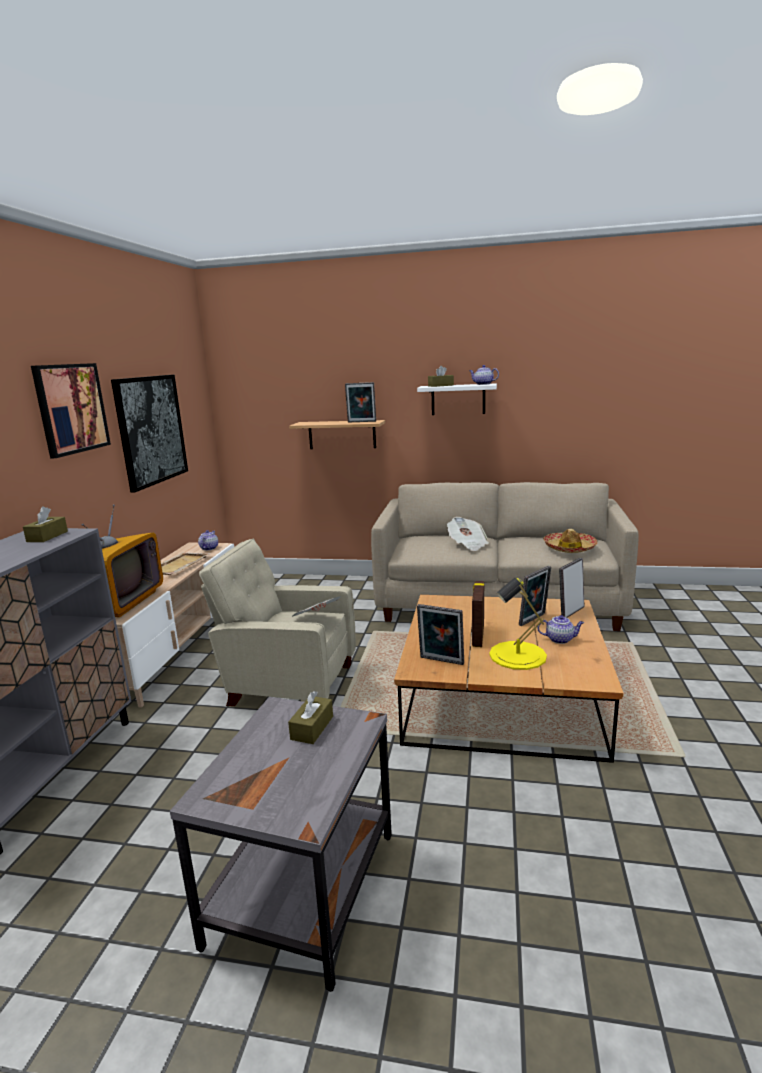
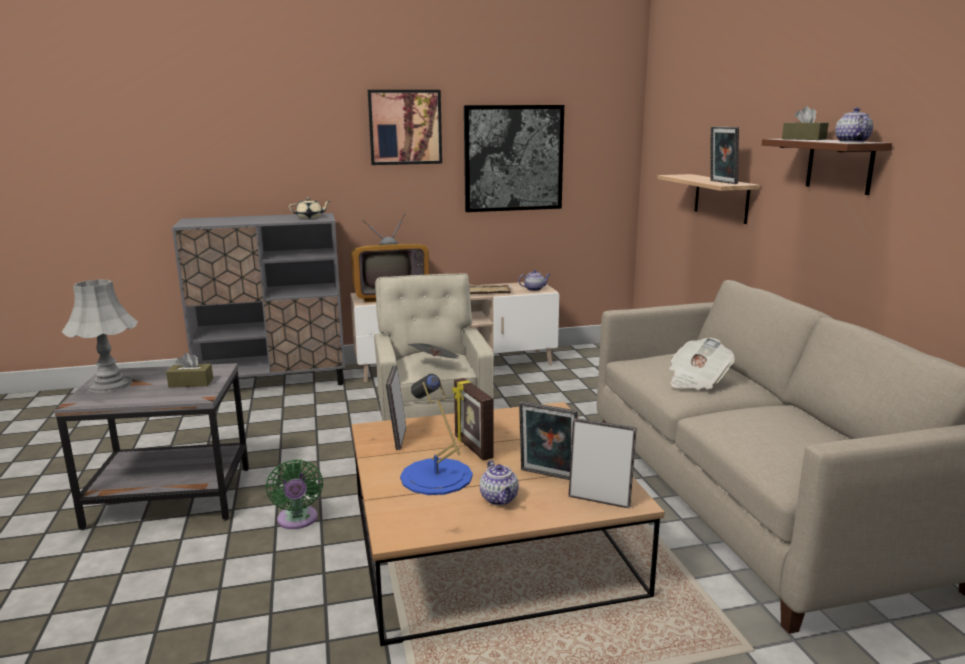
camera: 65 degrees right, 0 degrees up
brown tissue box [23,506,68,542] -> beige teapot [289,197,330,219]
white shelf [417,384,497,415] -> brown shelf [762,139,892,195]
picture frame [472,581,484,647] -> picture frame turned 105 degrees counterclockwise [452,378,494,461]
yellow table lamp [489,578,547,670] -> blue table lamp [400,374,473,495]
hat [543,529,598,553] -> none
none -> grey table lamp [62,279,138,393]
none -> green fan [266,459,323,529]

